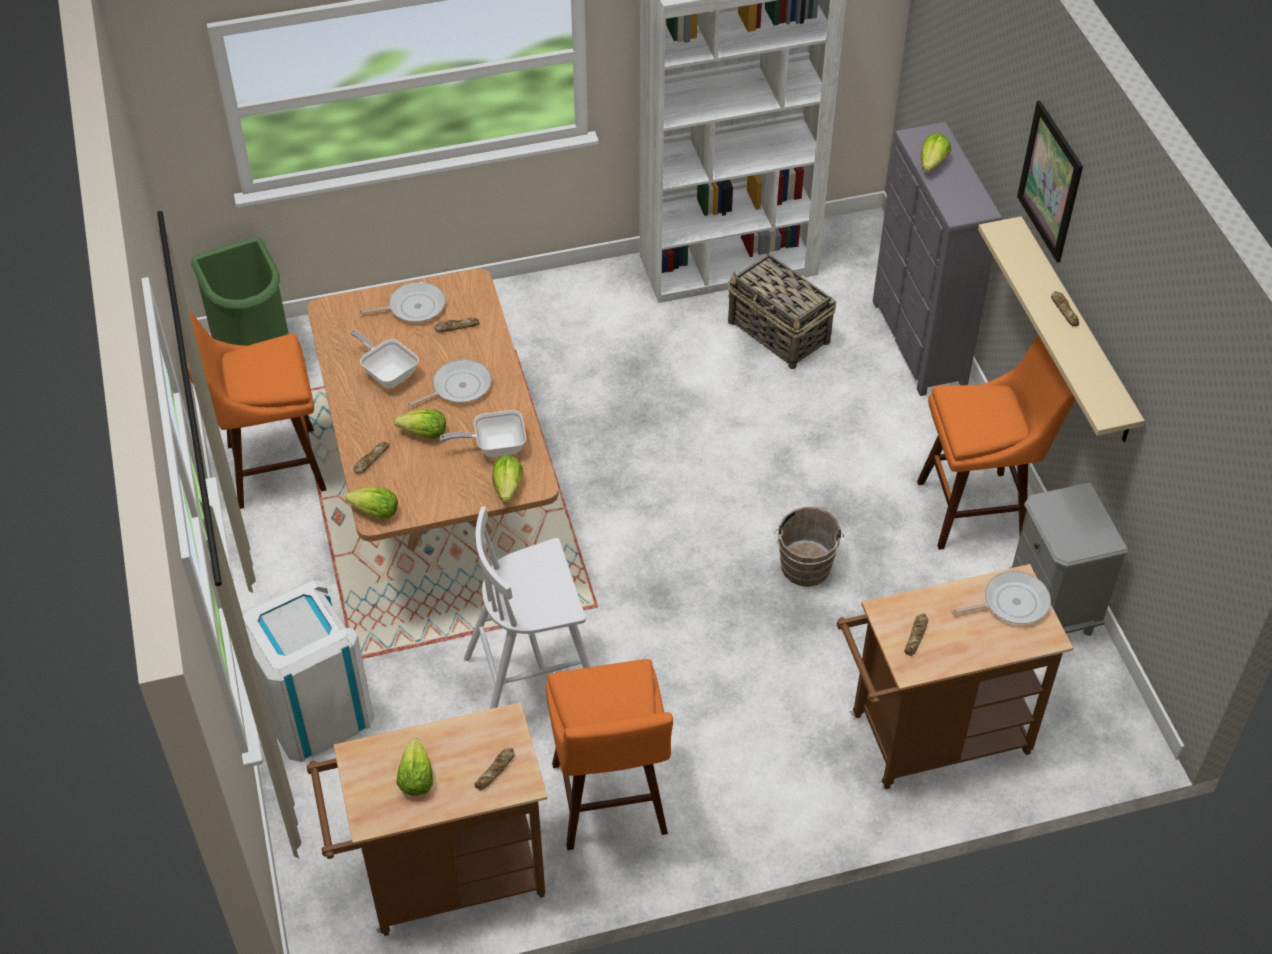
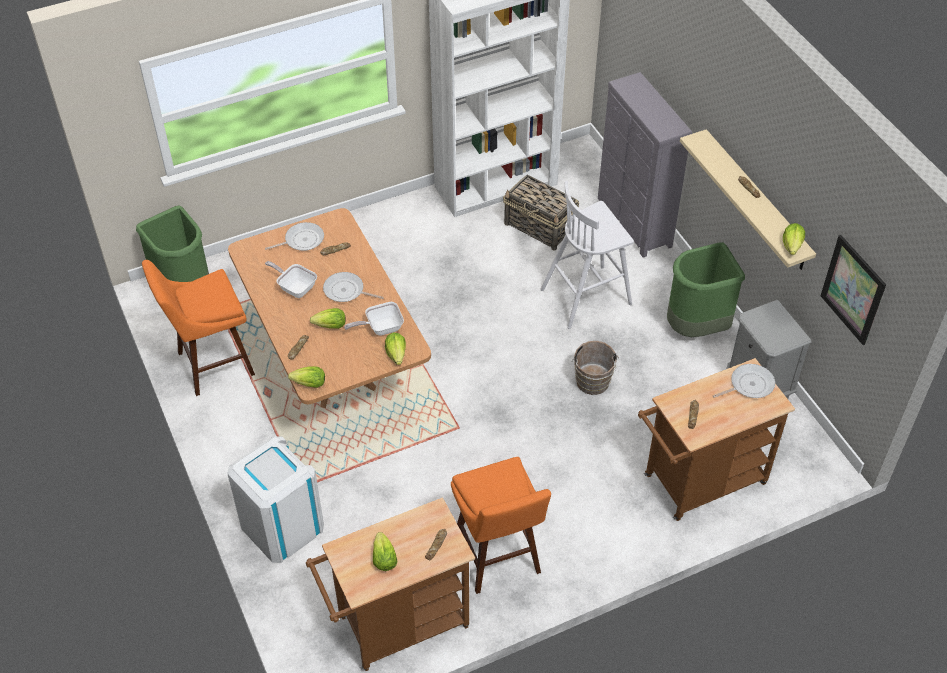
camera: 10 degrees left, 0 degrees up
frying pan [406,359,491,407] -> frying pan turned 120 degrees counterclockwise [323,272,384,302]
white stool [464,507,590,709] -> white stool moved to [540,181,634,329]
orange stool [917,335,1075,550] -> green trash can [667,242,745,337]
lettuce [920,133,951,172] -> lettuce moved to [783,223,805,255]
picture [1017,100,1083,263] -> picture moved to [821,235,886,345]

